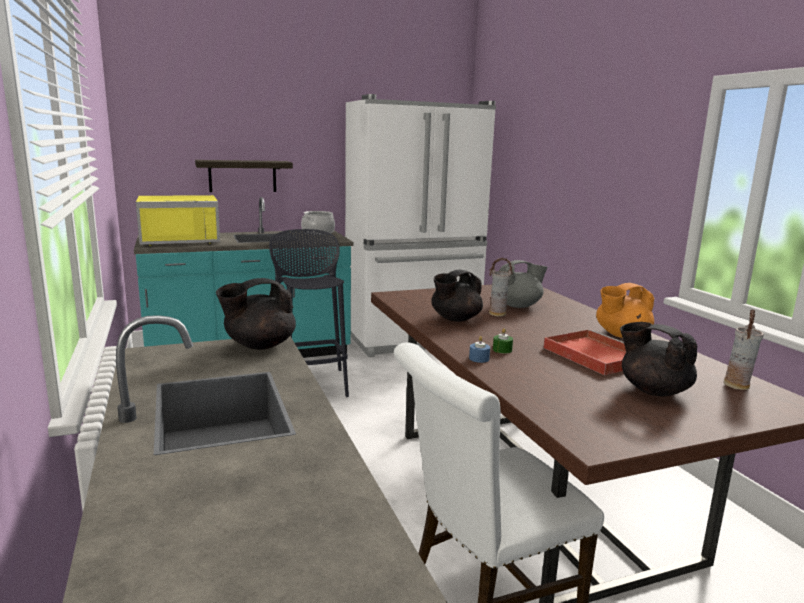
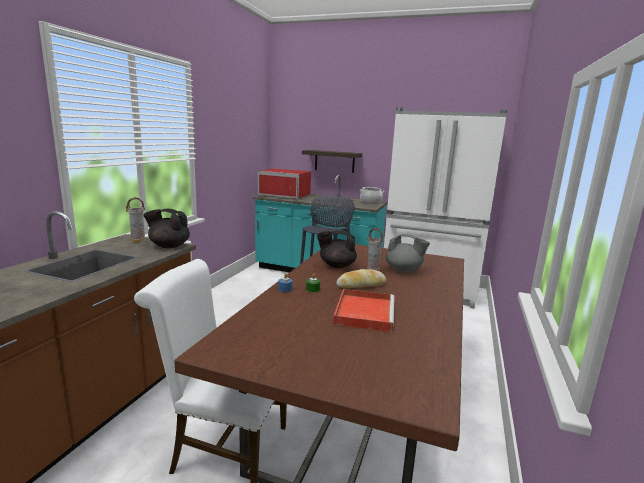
camera: 40 degrees right, 0 degrees up
yellow microwave [136,195,220,246] -> red microwave [258,169,311,199]
orange teapot [596,283,655,338] -> none
black teapot [620,322,697,396] -> none
vase [723,310,764,390] -> vase moved to [126,197,145,242]
none -> bread [336,269,386,288]

